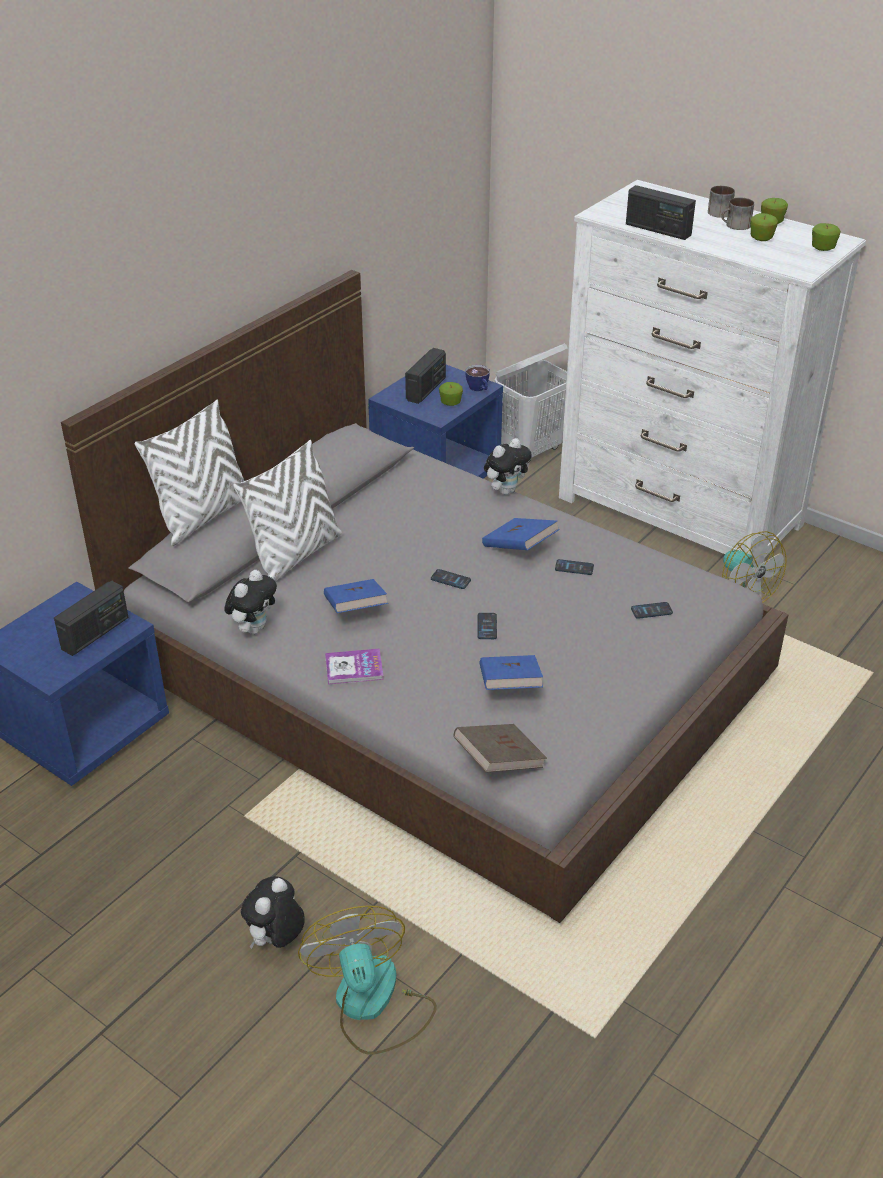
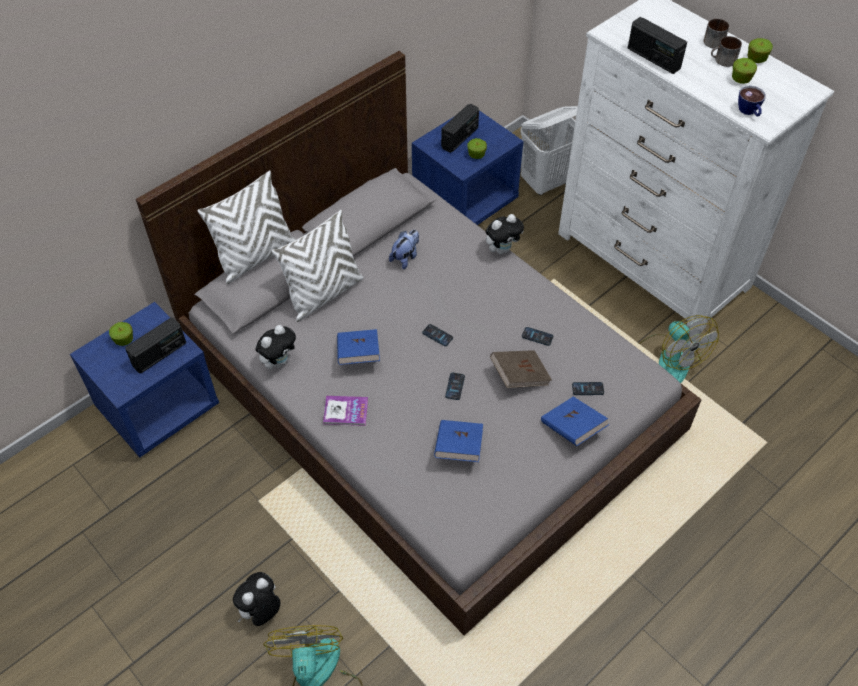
camera: 10 degrees right, 15 degrees up
brown book [453,724,547,773] -> brown book moved to [490,350,552,388]
cup [466,365,490,391] -> cup moved to [738,85,766,116]
blue book [482,518,560,550] -> blue book moved to [541,396,609,446]
apple [812,223,841,251] -> apple moved to [109,322,133,346]
none -> plush toy [389,230,419,269]

